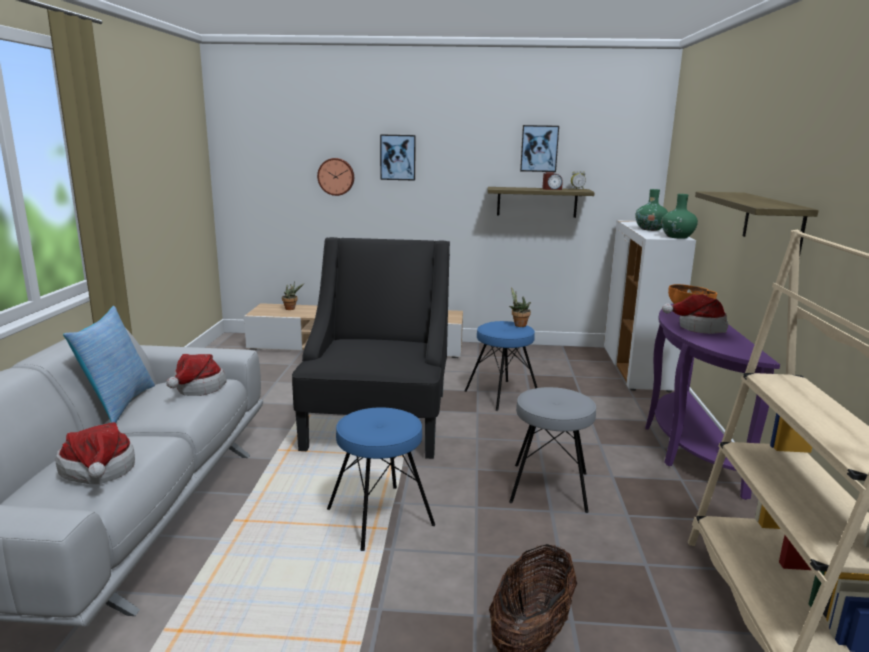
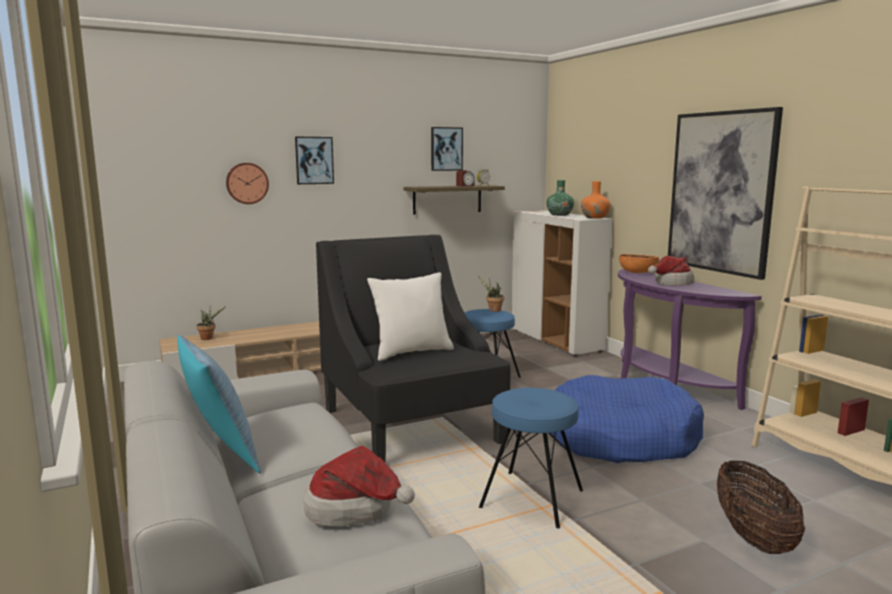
camera: 30 degrees left, 5 degrees down
hat [166,354,227,396] -> none
grey stool [509,387,596,513] -> blue dog bed [551,375,704,463]
green vase [662,194,698,239] -> orange vase [581,181,610,219]
shelf [695,191,819,258] -> picture [668,107,783,280]
none -> white pillow [367,272,454,361]

